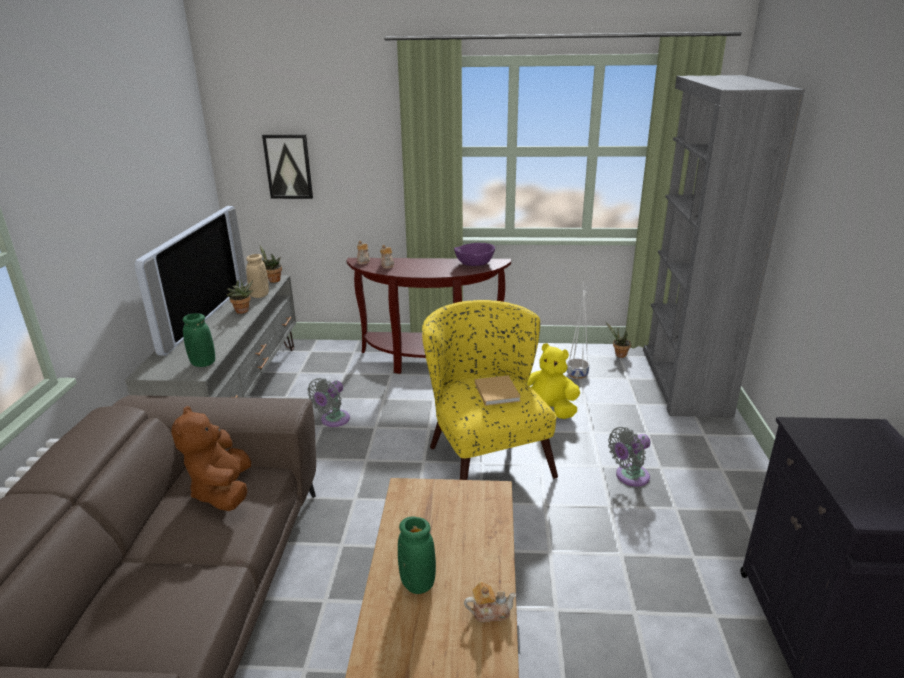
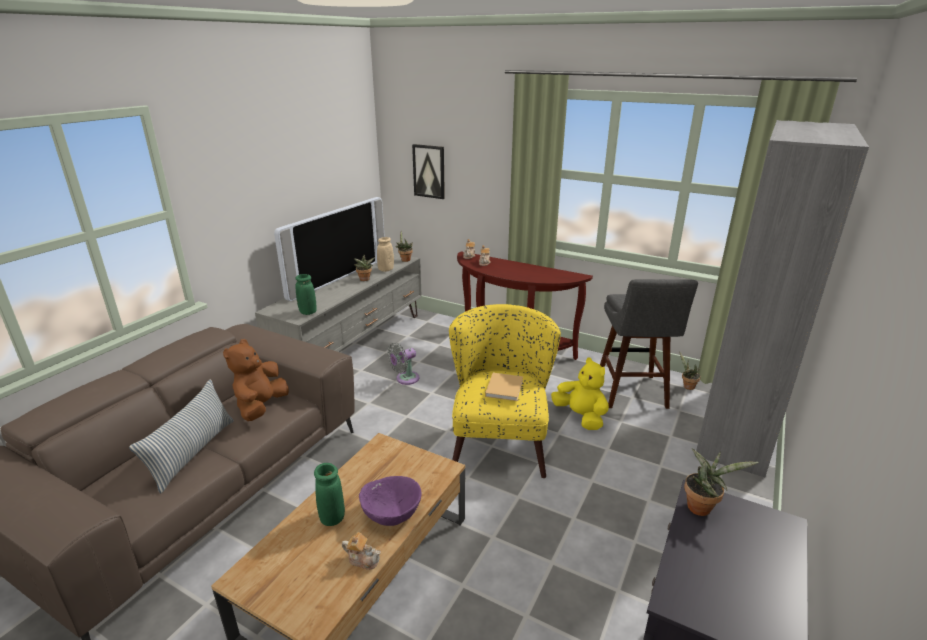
camera: 25 degrees right, 0 degrees up
purple bowl [454,243,495,266] -> purple bowl moved to [359,476,422,526]
white planter [567,282,589,379] -> grey stool [600,279,698,409]
grey fan [608,427,651,486] -> none
none -> pillow [129,379,234,493]
none -> potted plant [684,449,759,516]

